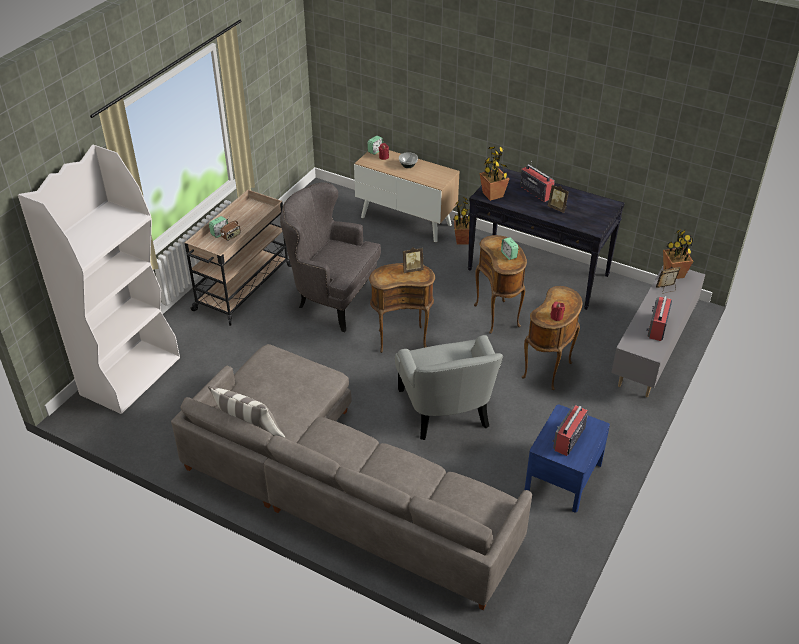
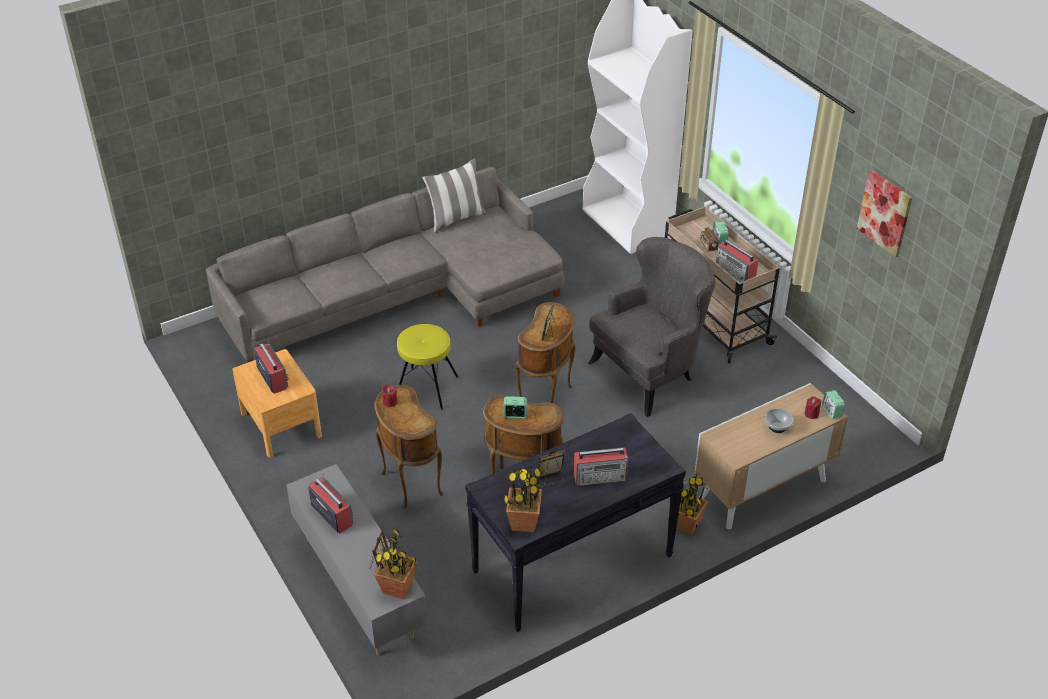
camera: 120 degrees right, 0 degrees up
grey armchair [395,335,503,440] -> yellow stool [397,324,458,410]
potted plant [480,146,509,201] -> potted plant moved to [503,467,543,532]
blue nightstand [524,404,610,513] -> brown nightstand [232,349,322,458]
none -> radio [716,240,758,282]
none -> picture [857,169,912,258]

